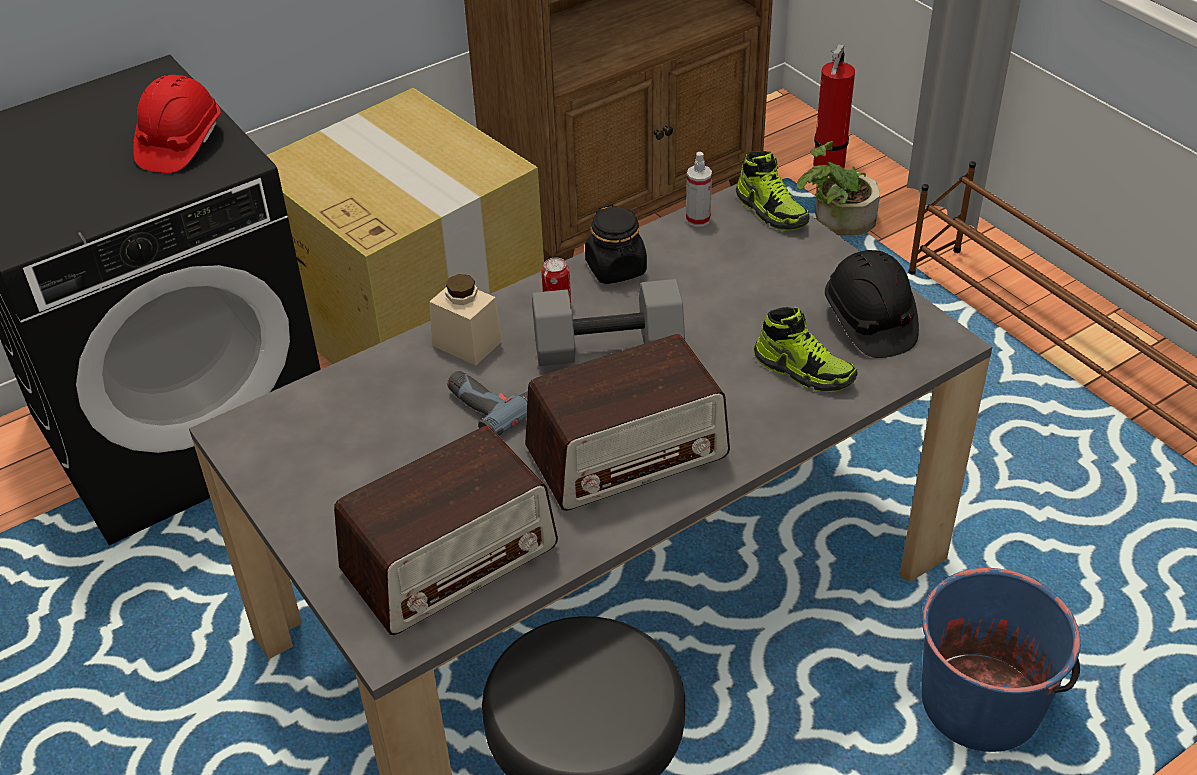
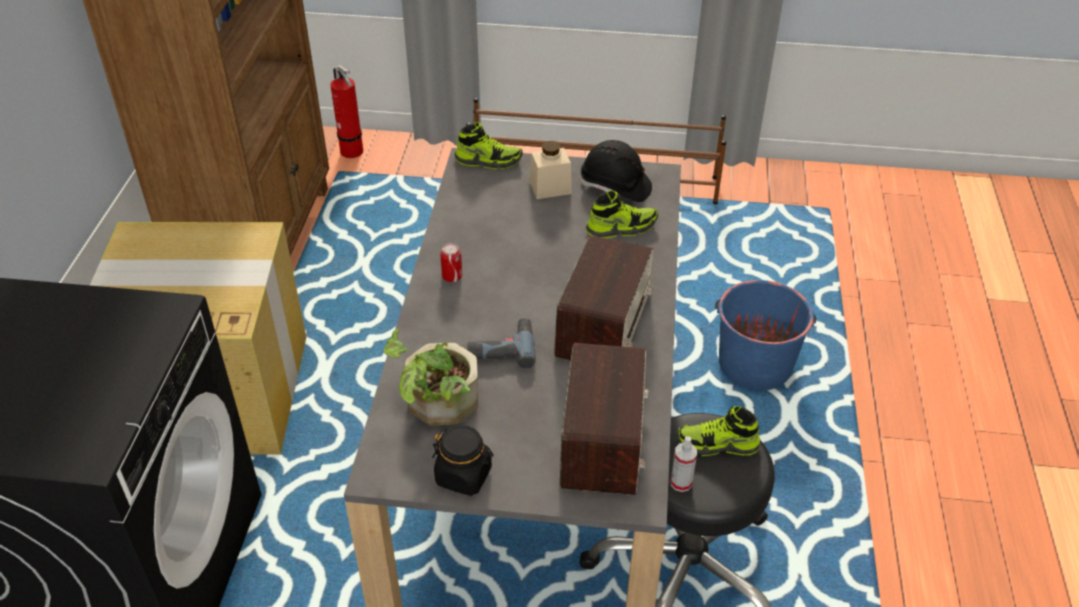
camera: 50 degrees left, 0 degrees up
red hard hat [133,75,221,173] -> none
beige jar [429,274,503,365] -> beige jar moved to [530,141,572,199]
grey dumbbell [532,279,685,366] -> none
black jar [585,204,647,284] -> black jar moved to [432,425,494,496]
spray bottle [686,152,712,227] -> spray bottle moved to [671,436,697,492]
potted plant [797,141,880,236] -> potted plant moved to [383,329,478,426]
none -> shoe [676,406,761,456]

